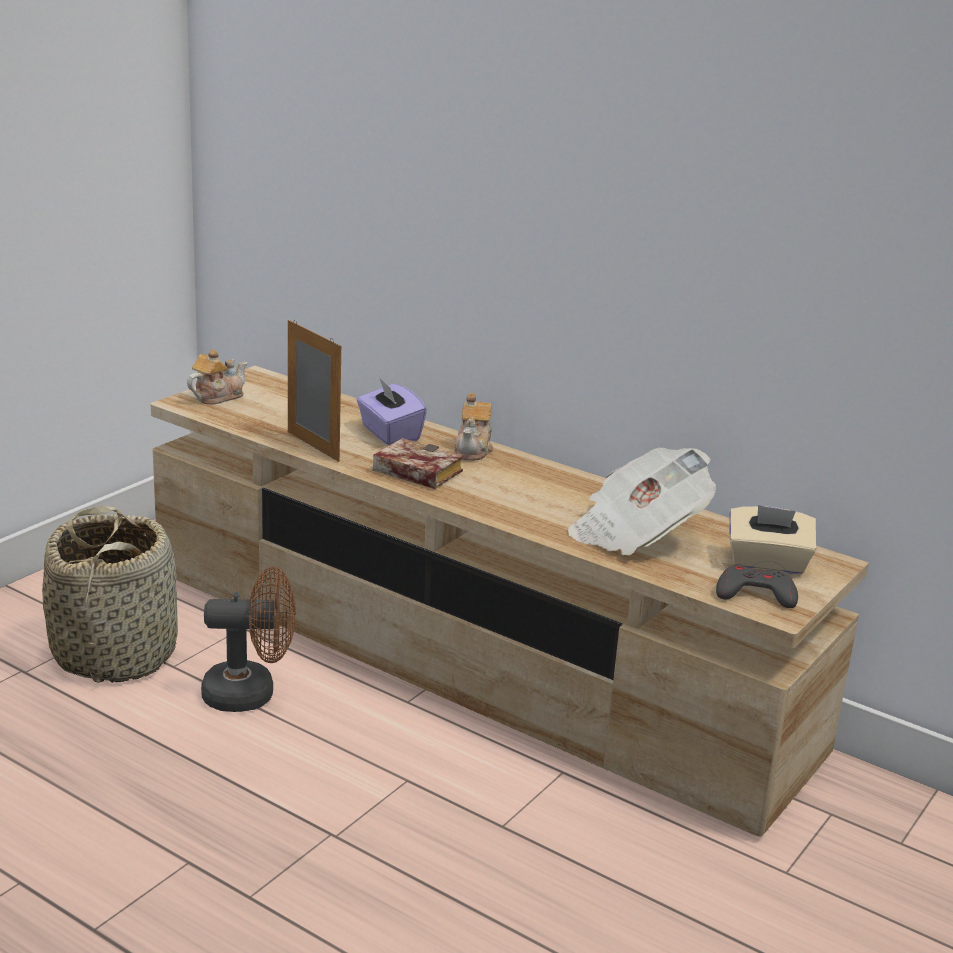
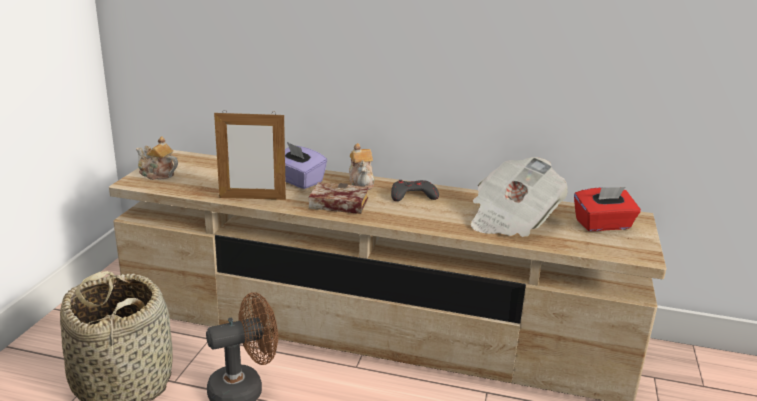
camera: 20 degrees left, 0 degrees up
teapot [187,349,247,405] -> teapot turned 90 degrees counterclockwise [136,136,178,180]
picture frame [288,320,341,462] -> picture frame turned 150 degrees clockwise [214,110,286,200]
grey game controller [716,564,798,608] -> grey game controller moved to [391,180,439,201]
beige tissue box [730,505,816,575] -> red tissue box [574,187,641,231]

